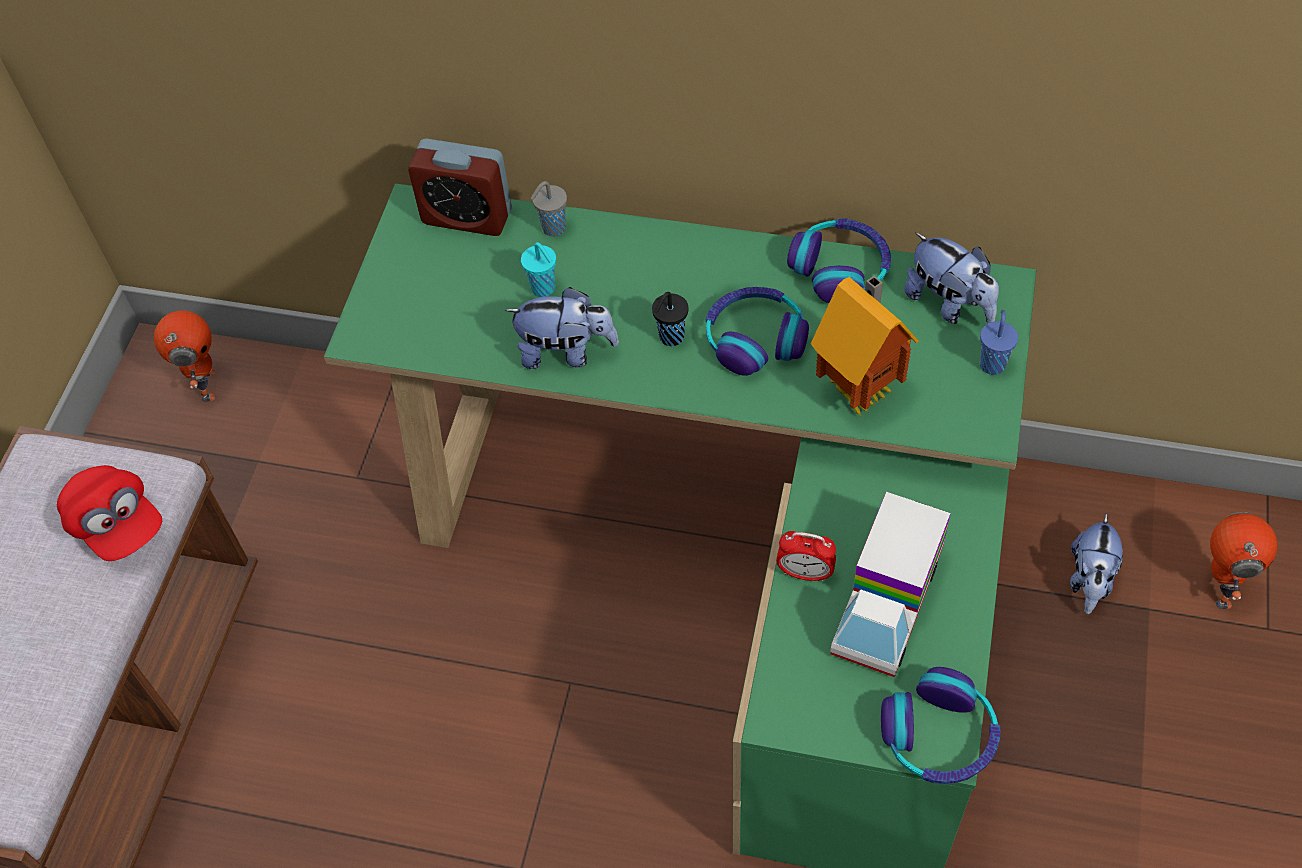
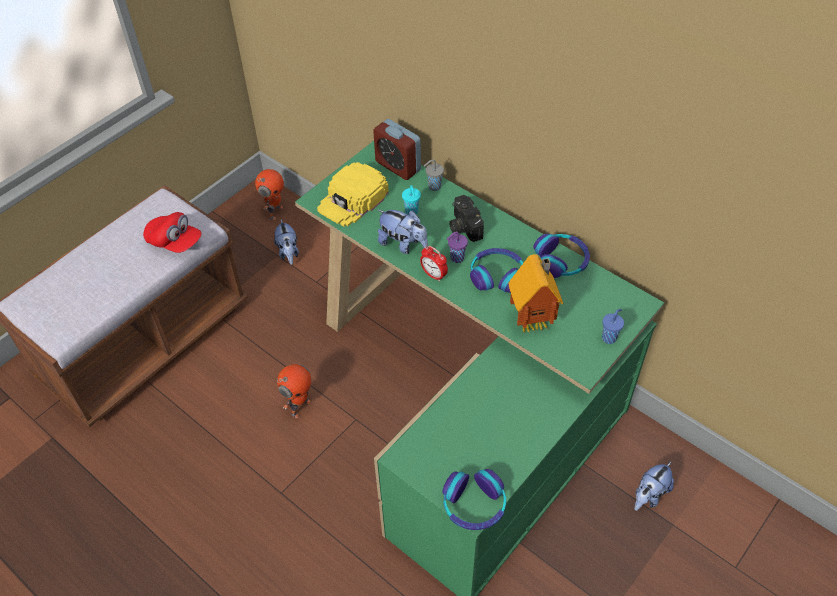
camera: 25 degrees right, 5 degrees down
red cap [57,465,162,561] -> red cap turned 45 degrees counterclockwise [143,212,202,253]
black cup [652,292,688,346] -> purple cup [447,231,468,263]
alarm clock [776,531,836,582] -> alarm clock moved to [420,246,448,282]
toy truck [830,492,950,677] -> none
plush toy [904,233,999,324] -> plush toy moved to [274,219,299,265]
toy robot [1210,512,1277,609] -> toy robot moved to [277,364,311,418]
none -> yellow cap [317,162,389,227]
none -> camera [449,195,484,242]

